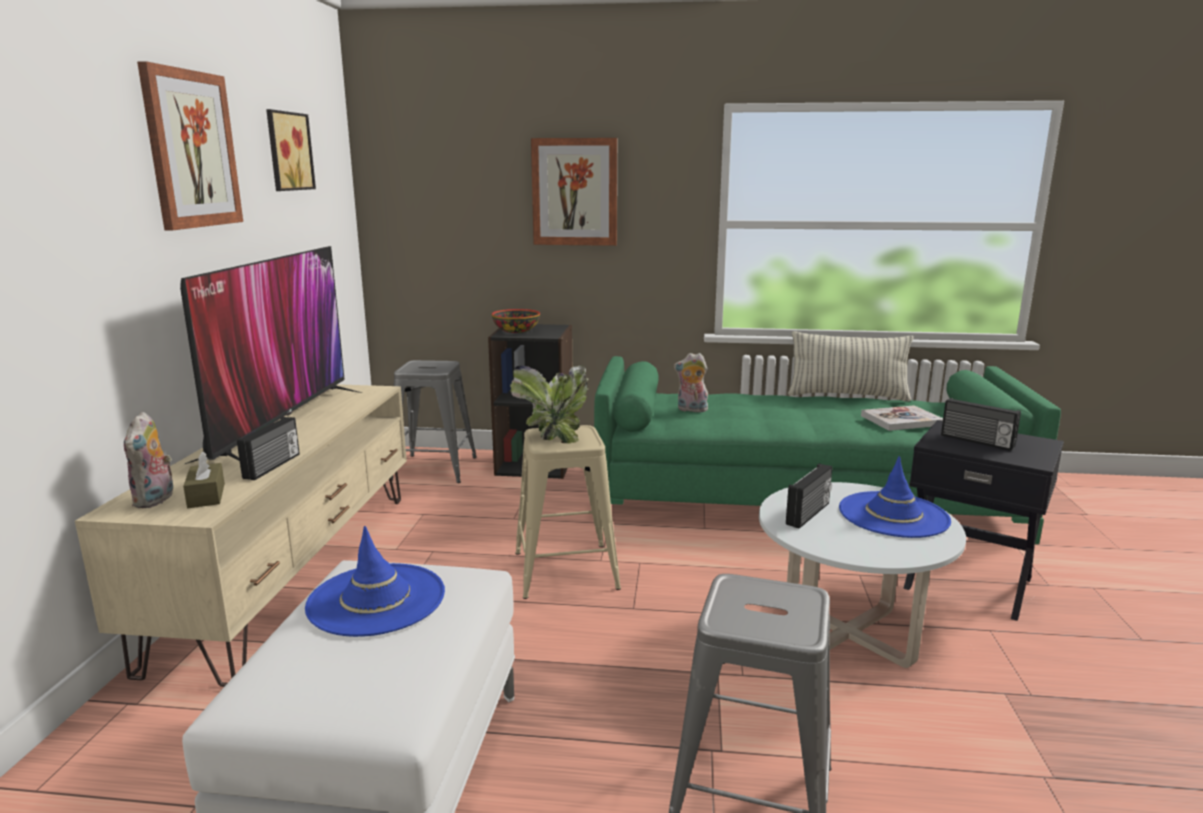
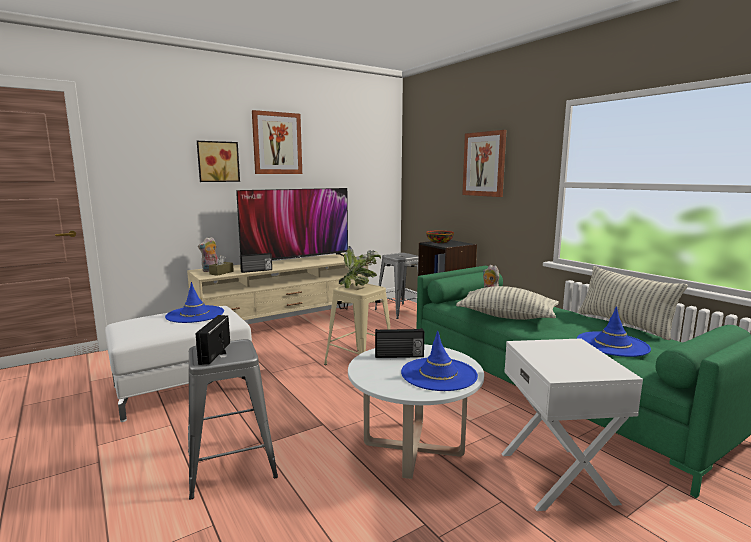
camera: 50 degrees right, 5 degrees down
picture [266,109,316,191] -> picture moved to [197,141,240,182]
book [861,405,943,431] -> blue hat [577,306,651,357]
black side table [903,420,1064,621] -> white side table [501,338,643,511]
radio [941,398,1021,451] -> radio moved to [196,315,230,365]
none -> pillow [456,286,559,320]

